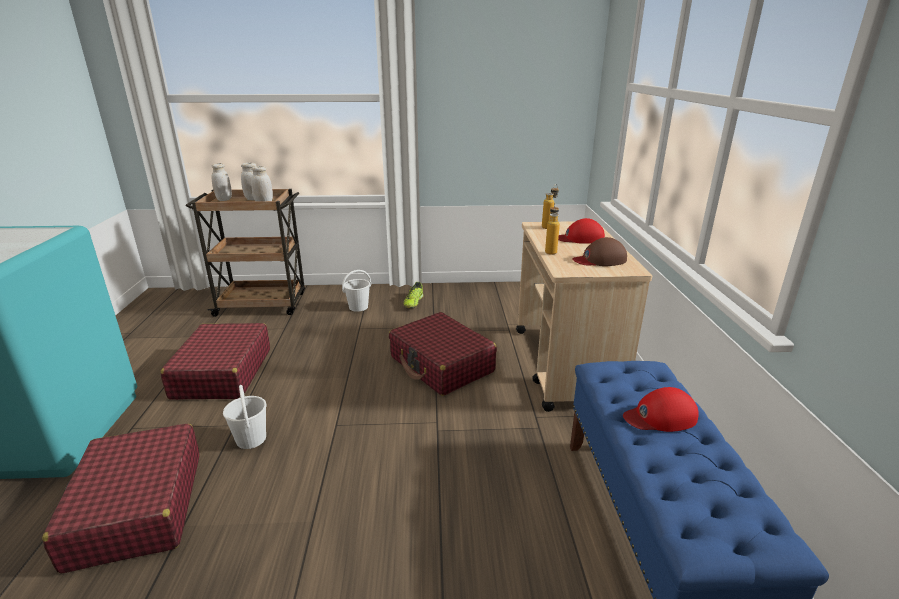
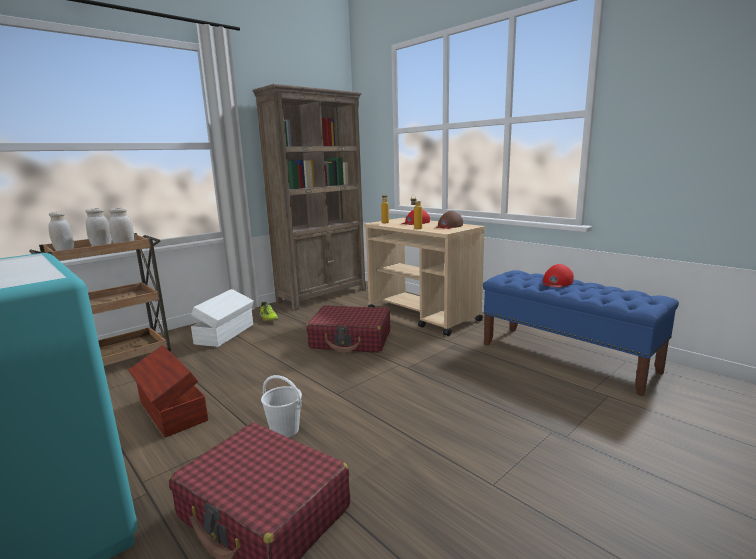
camera: 40 degrees left, 10 degrees down
red suitcase [160,323,270,400] -> brown storage box [128,345,208,437]
white bucket [342,270,371,312] -> white storage box [191,289,254,347]
none -> brown bookcase [253,84,366,311]

